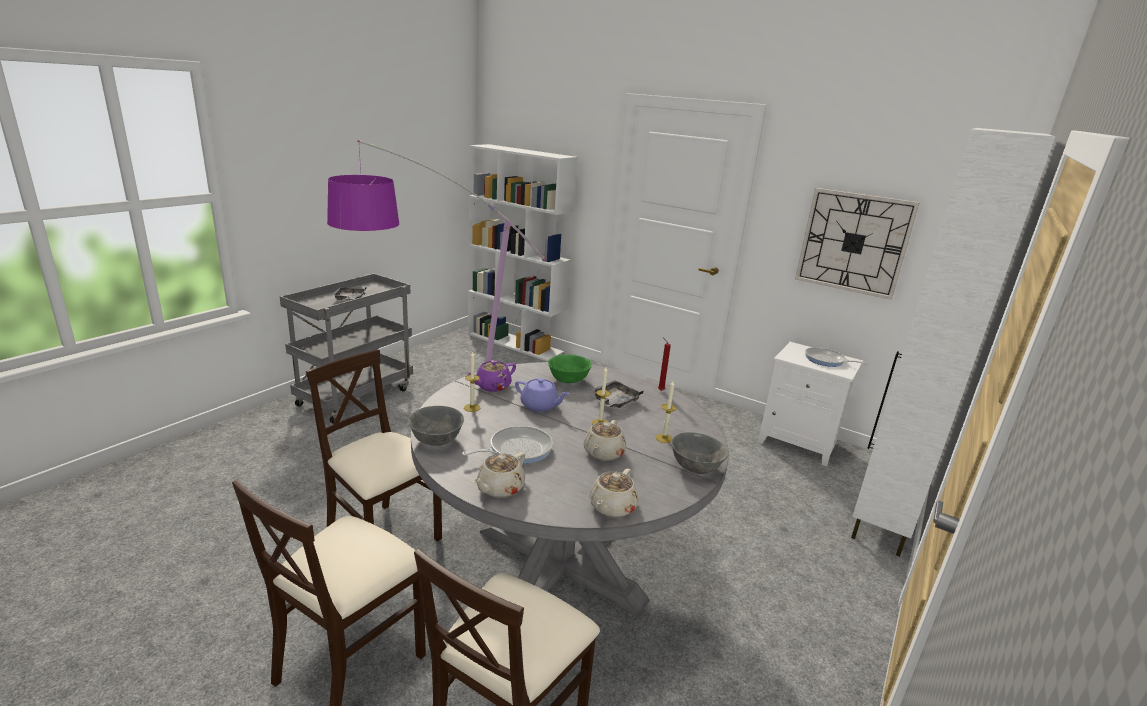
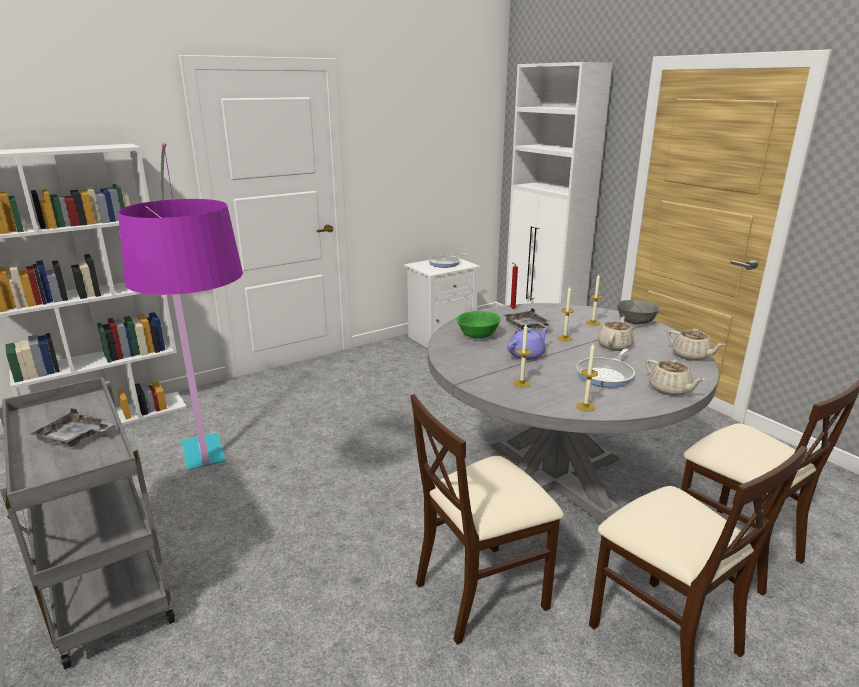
camera: 65 degrees left, 0 degrees up
grey bowl [408,406,464,446] -> candle [576,344,598,412]
frying pan [462,426,553,464] -> frying pan turned 135 degrees counterclockwise [576,348,635,388]
purple teapot [467,360,516,392] -> none
beige teapot [584,420,626,461] -> beige teapot turned 105 degrees counterclockwise [597,316,634,351]
wall clock [795,188,920,300] -> none

